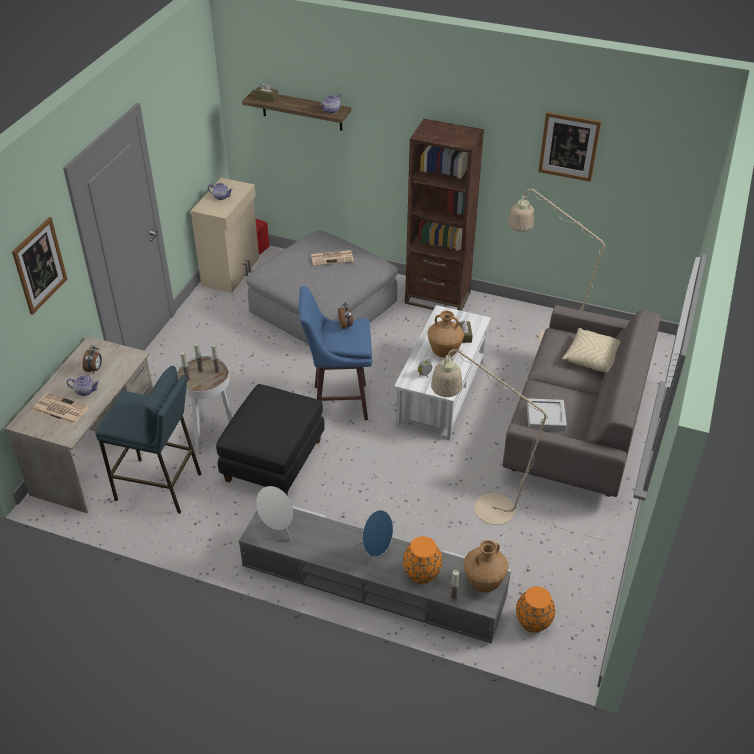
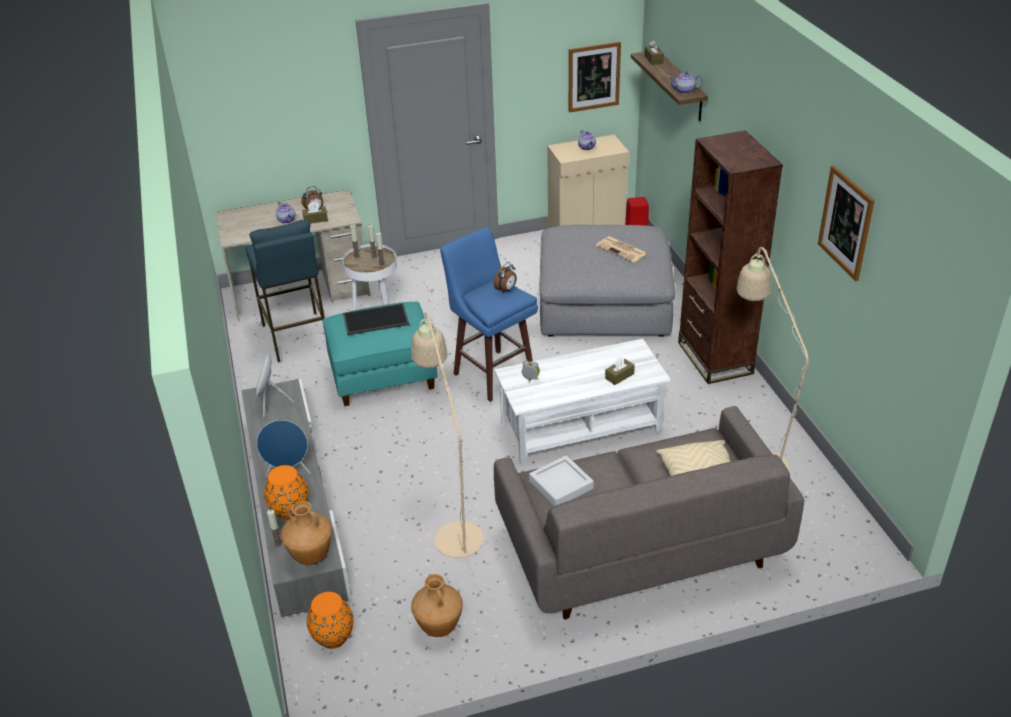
camera: 55 degrees right, 5 degrees down
picture [12,217,67,315] -> picture moved to [569,42,621,113]
newspaper [32,392,90,425] -> none
black ottoman [216,384,325,496] -> turquoise ottoman [323,302,438,406]
brown vase [427,311,464,358] -> brown vase moved to [411,574,463,637]
none -> brown tissue box [302,202,328,223]
none -> tray [343,303,409,335]

